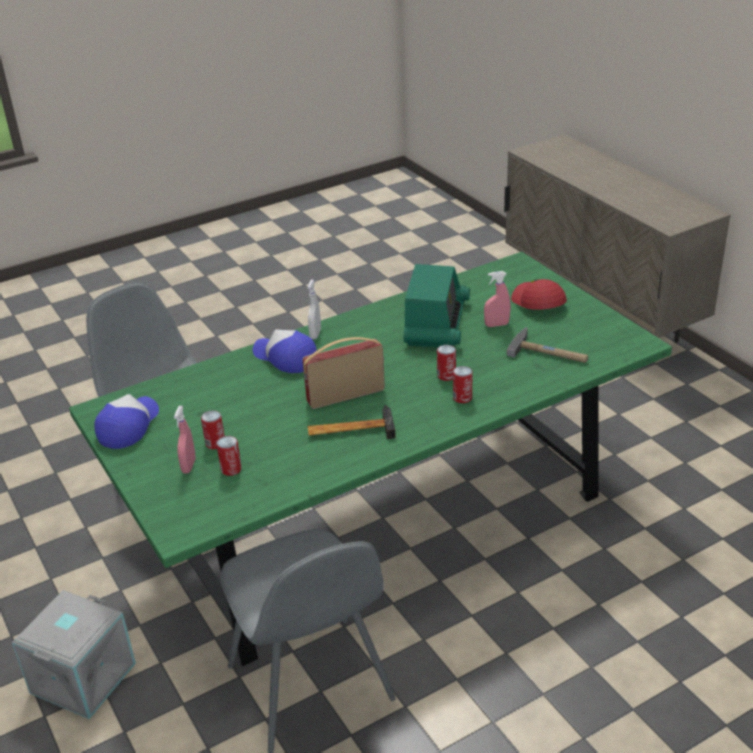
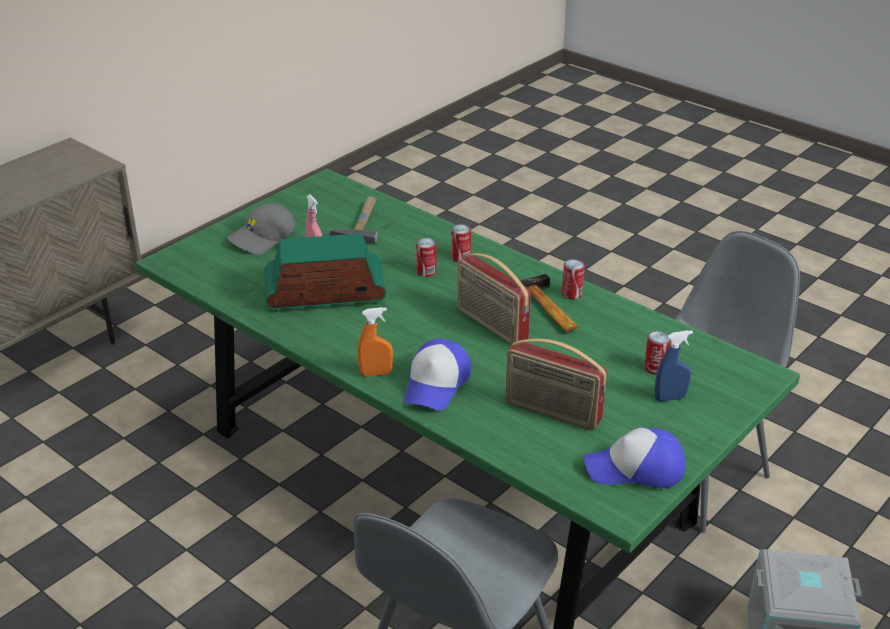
camera: 110 degrees left, 0 degrees up
pink spray bottle [174,406,196,474] -> blue spray bottle [655,330,693,402]
can [201,411,225,449] -> can moved to [562,259,585,299]
white spray bottle [307,279,321,339] -> orange spray bottle [357,307,393,377]
red cap [511,279,567,310] -> grey cap [227,203,295,254]
none -> radio [505,339,607,430]

